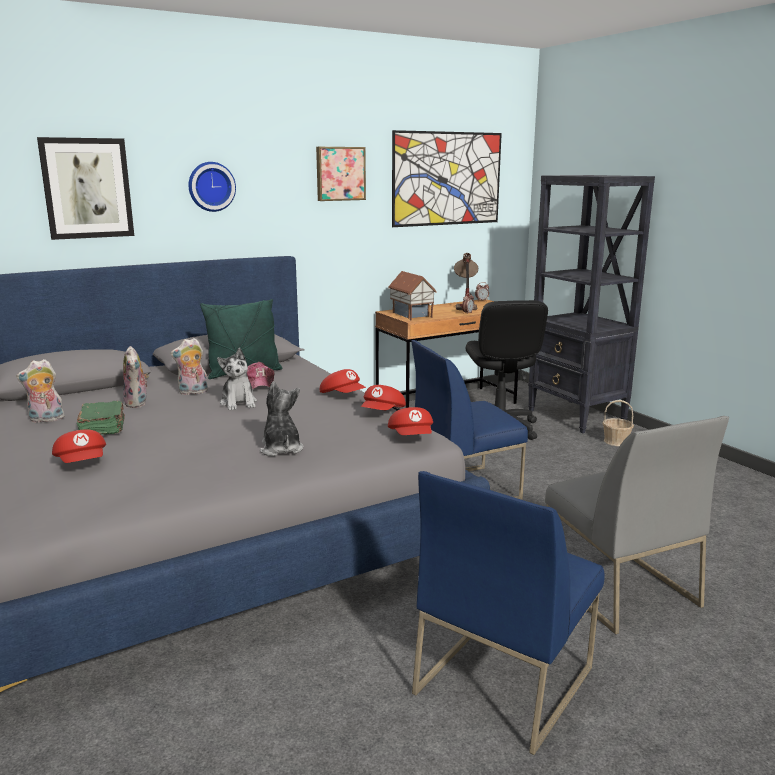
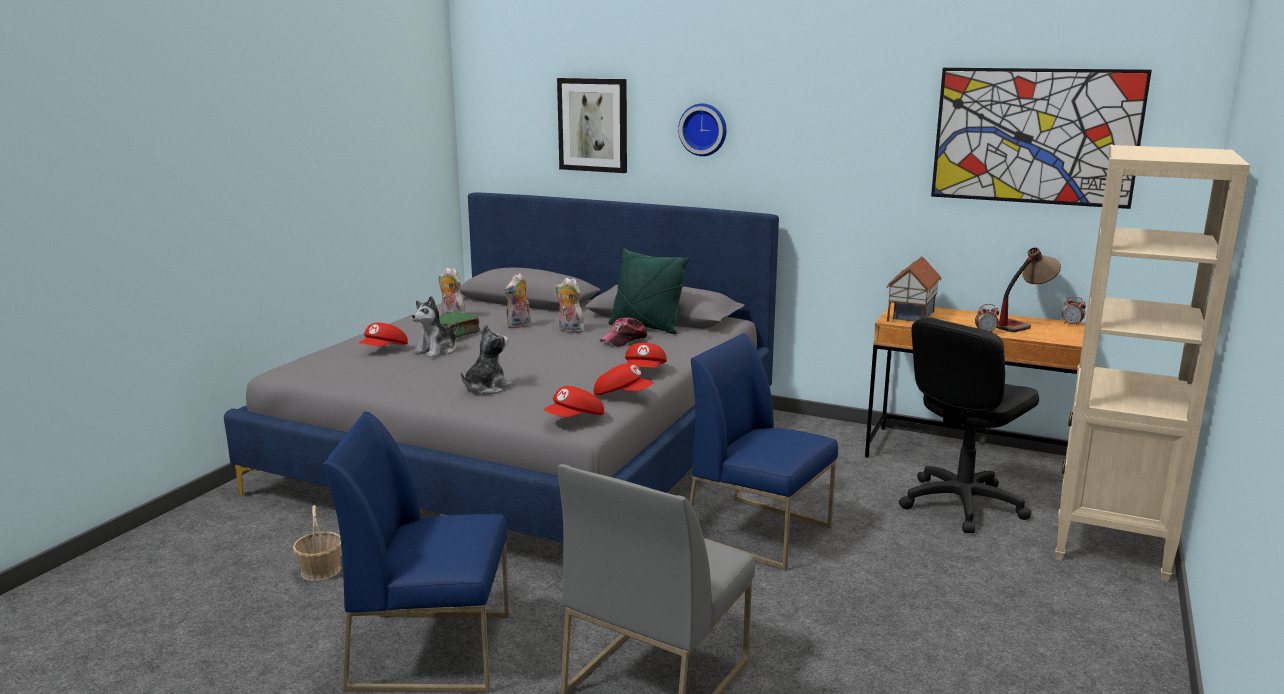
camera: 55 degrees right, 0 degrees up
plush toy [217,348,257,410] -> plush toy moved to [412,296,458,358]
picture [316,147,366,201] -> none
red cap [361,385,406,410] -> red cap turned 150 degrees counterclockwise [594,363,654,395]
black bookcase [528,175,655,433] -> beige bookcase [1055,145,1250,582]
basket [602,400,634,446] -> basket moved to [293,505,341,581]

